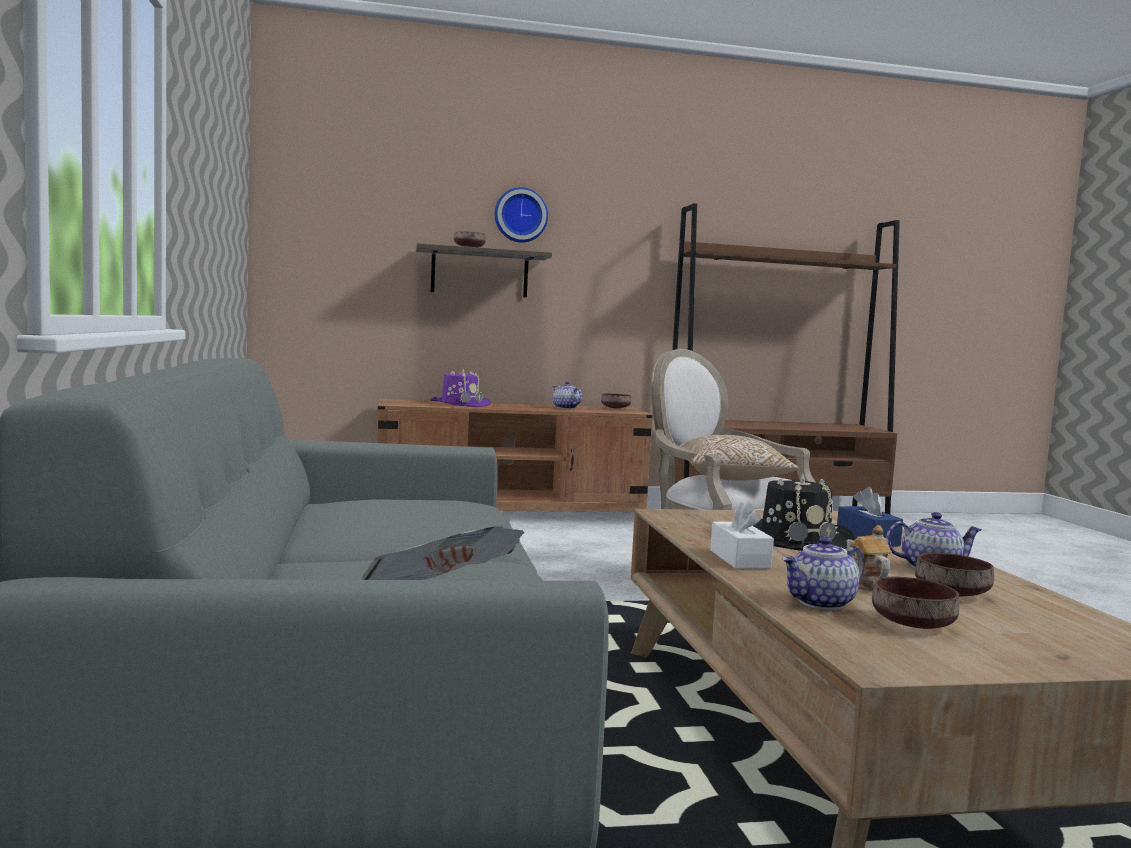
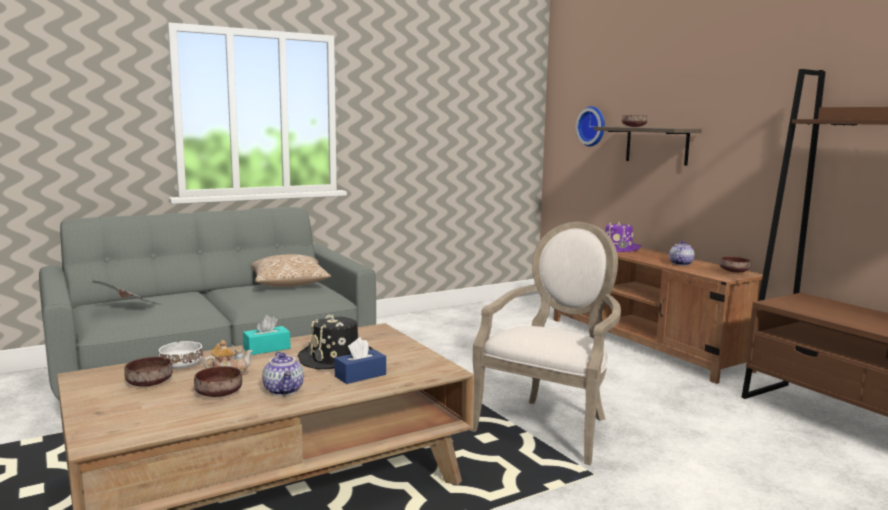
camera: 70 degrees right, 5 degrees up
wall clock [495,187,548,242] -> wall clock moved to [576,106,605,147]
pillow [679,435,799,481] -> pillow moved to [251,254,331,287]
white tissue box [710,500,774,569] -> turquoise tissue box [243,315,291,355]
teapot [782,537,865,610] -> white bowl [159,341,203,368]

